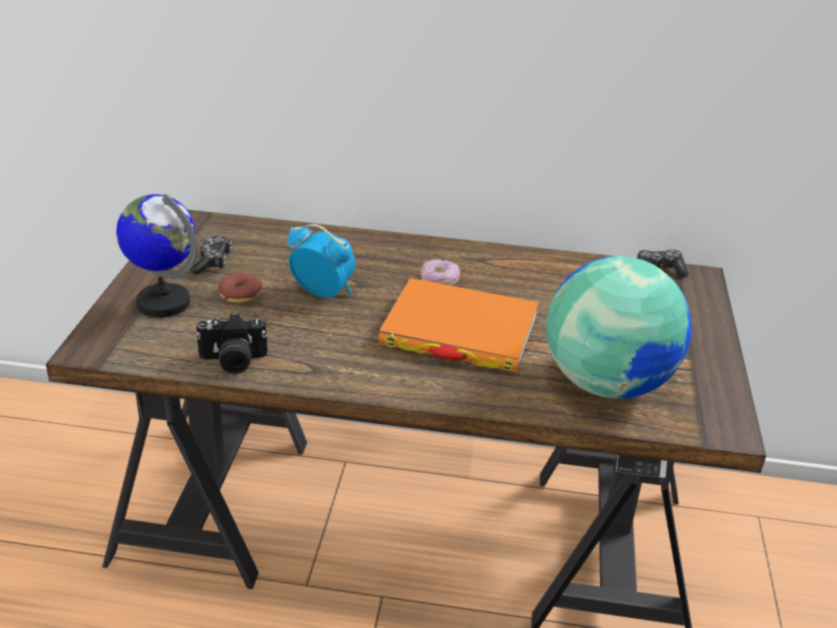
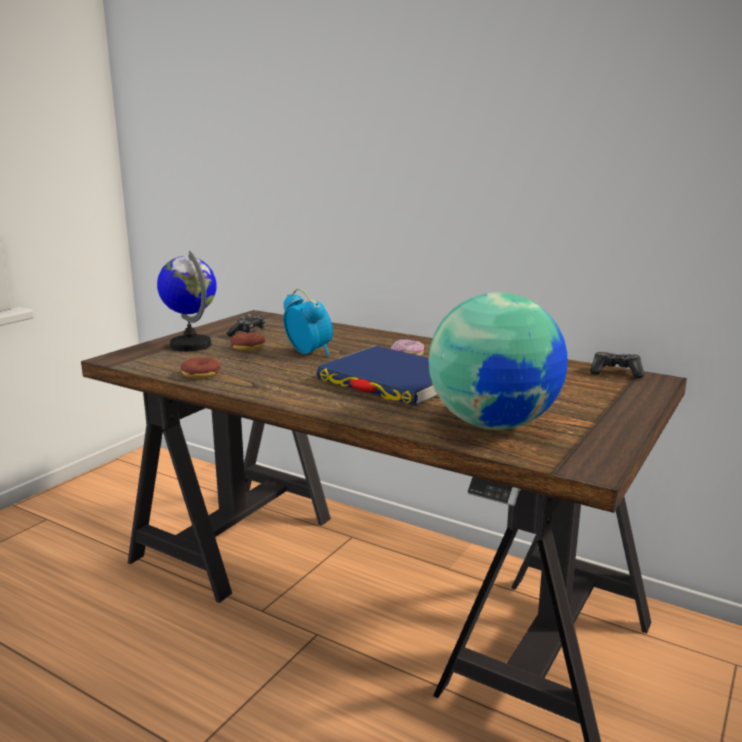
camera: 25 degrees right, 15 degrees down
camera [196,314,268,374] -> donut [180,357,221,379]
orange book [379,278,539,372] -> blue book [316,346,438,406]

